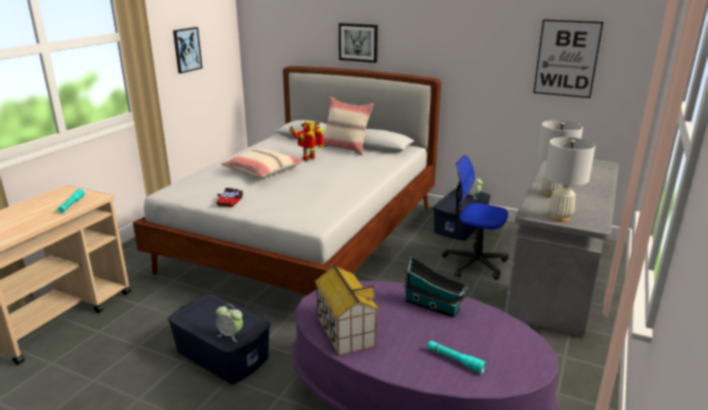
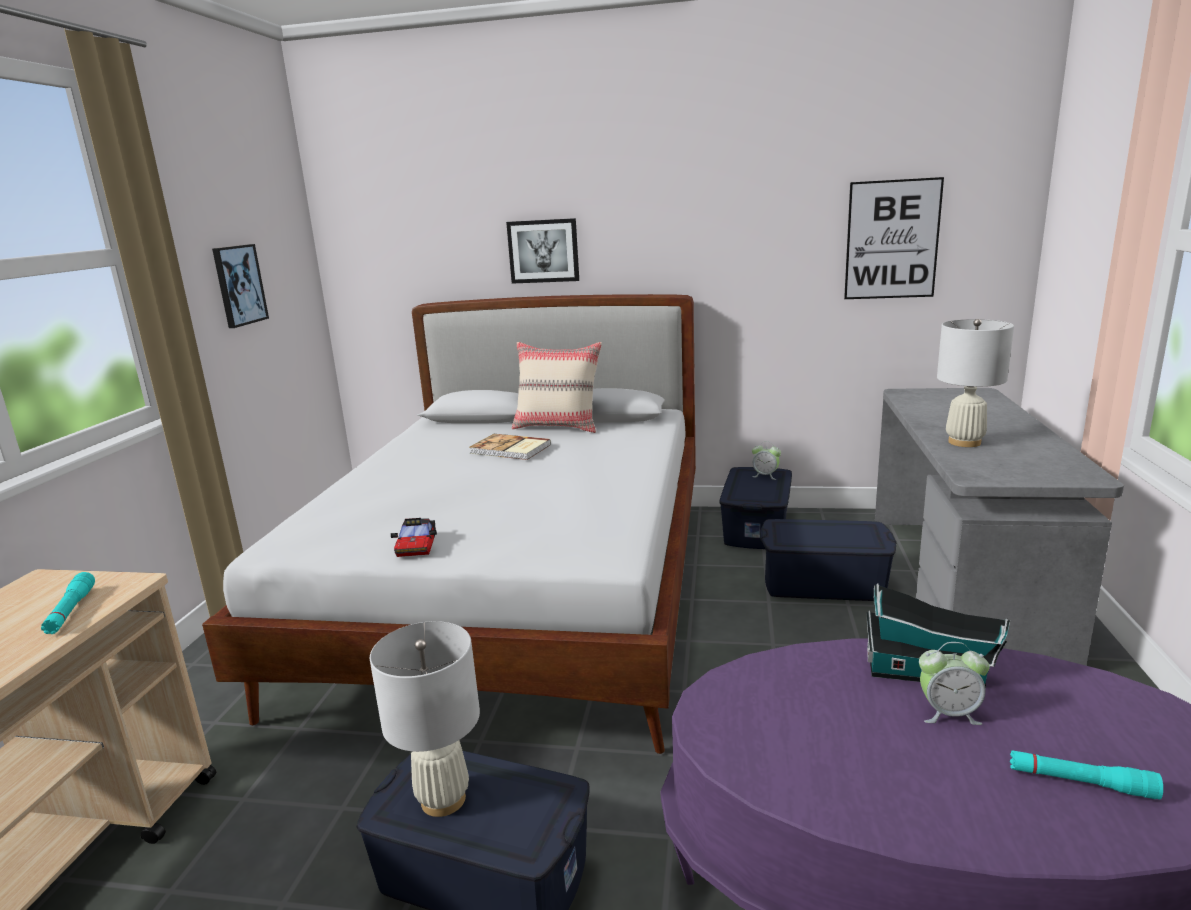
camera: 15 degrees left, 5 degrees down
alarm clock [216,304,243,342] -> alarm clock moved to [919,642,990,725]
beige pillow [221,149,304,178] -> none
toy robot [290,121,324,161] -> book [470,434,551,460]
toy house [315,264,379,356] -> none
office chair [442,155,509,280] -> blue storage box [760,519,897,601]
white table lamp [544,137,595,222] -> white table lamp moved to [370,621,480,817]

